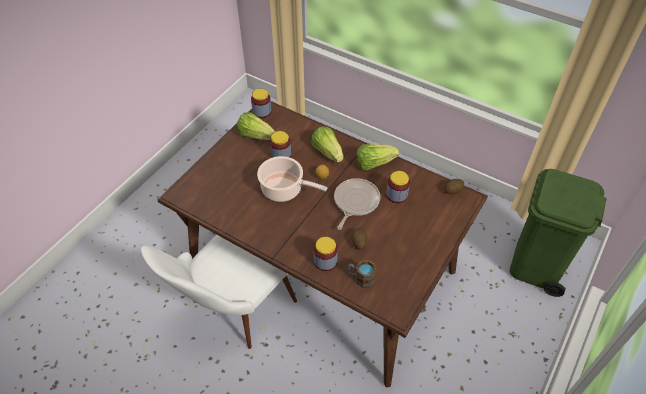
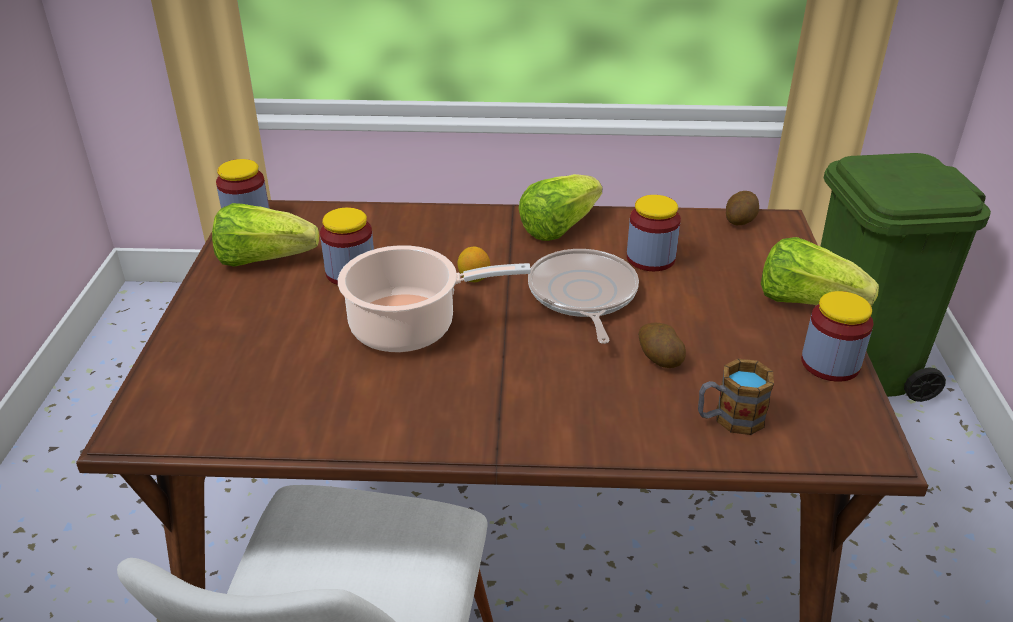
camera: 30 degrees left, 15 degrees down
lettuce [311,126,343,163] -> lettuce moved to [761,237,879,306]
jar [314,237,338,271] -> jar moved to [801,291,874,382]

